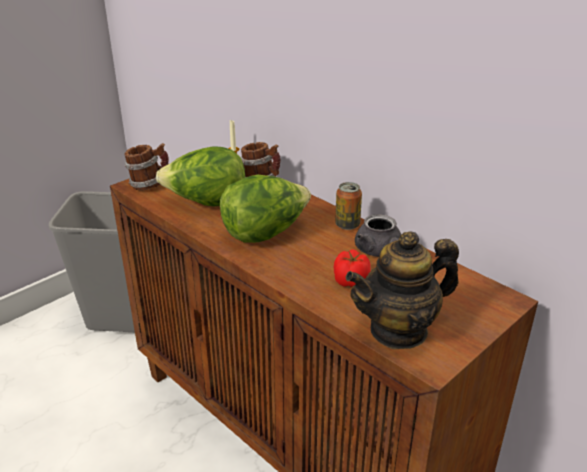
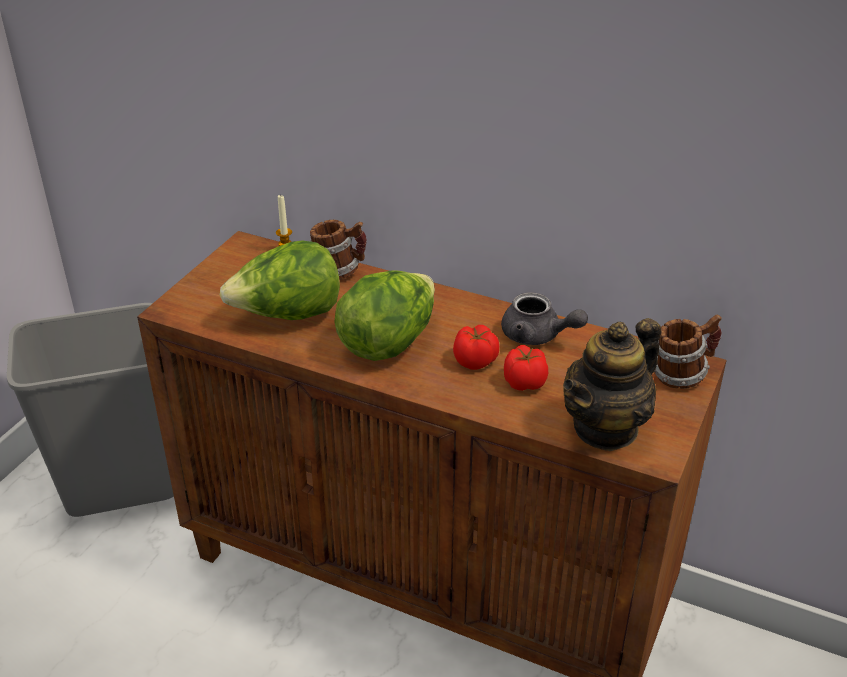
camera: 20 degrees left, 5 degrees up
mug [124,143,169,191] -> mug moved to [654,315,722,389]
can [335,182,362,230] -> none
none -> tomato [453,325,499,370]

